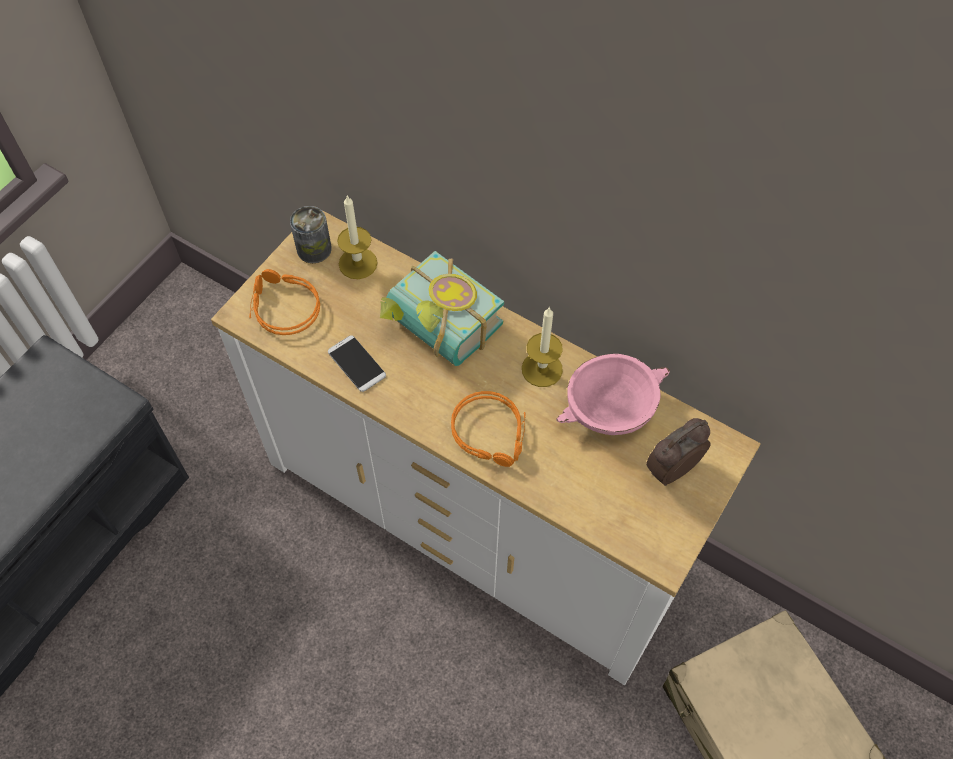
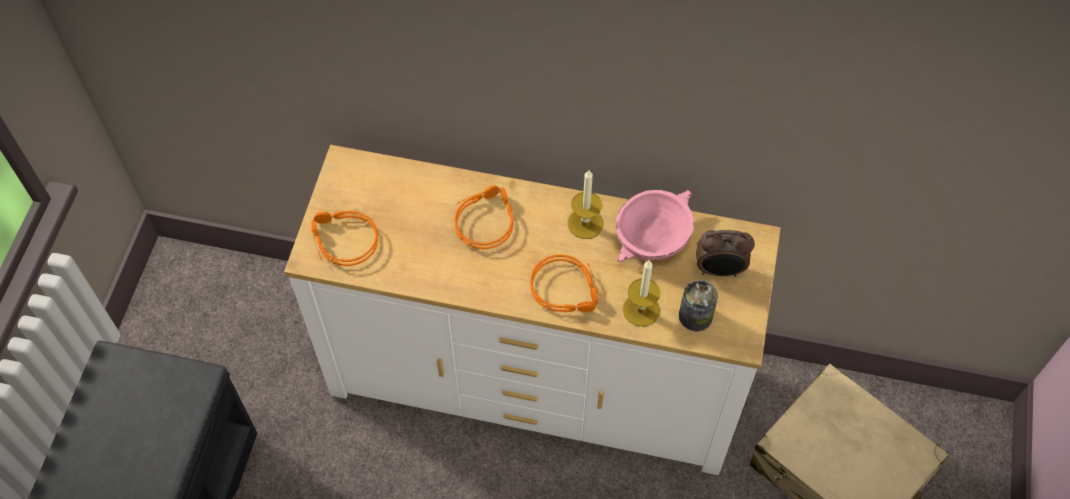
camera: 20 degrees left, 0 degrees up
can [290,206,332,263] -> can moved to [679,280,718,331]
phone [328,336,386,392] -> none
candle [337,195,378,279] -> candle moved to [623,261,660,327]
book [380,251,504,366] -> orange headphones [454,185,515,249]
alarm clock [646,418,711,486] -> alarm clock turned 120 degrees counterclockwise [696,230,755,277]

